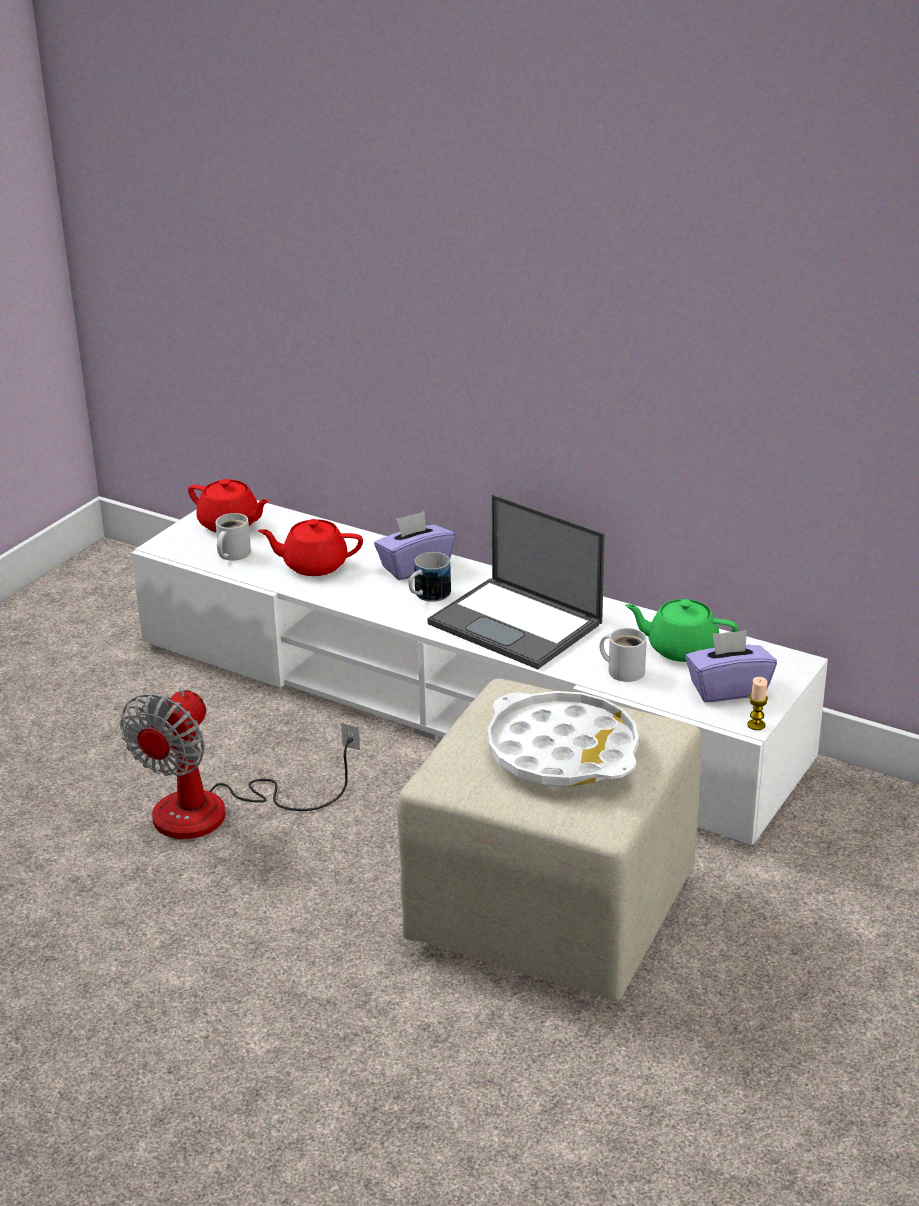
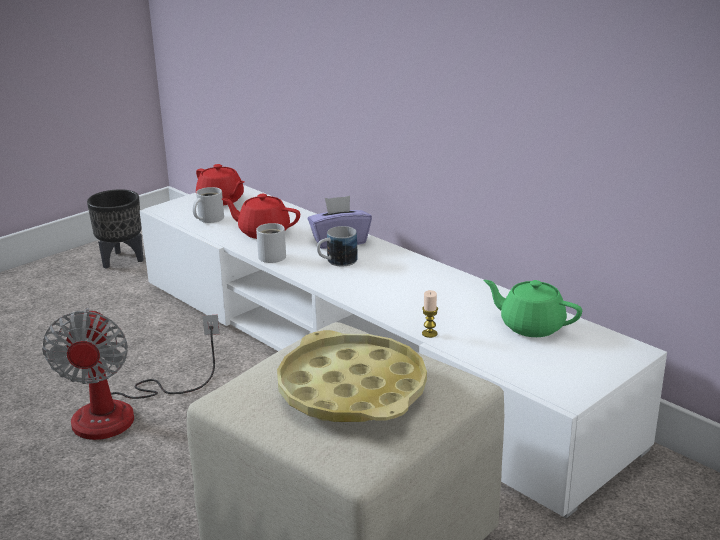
camera: 15 degrees right, 5 degrees down
fan [120,688,360,839] -> fan turned 45 degrees counterclockwise [42,308,220,440]
laptop [428,494,605,669] -> none
white tray [488,691,639,787] -> yellow tray [277,330,427,422]
white mug [600,628,647,682] -> white mug moved to [256,223,286,263]
purple tissue box [685,630,777,702] -> none
candle [747,677,768,730] -> candle moved to [422,290,438,338]
none -> black planter [87,189,143,269]

